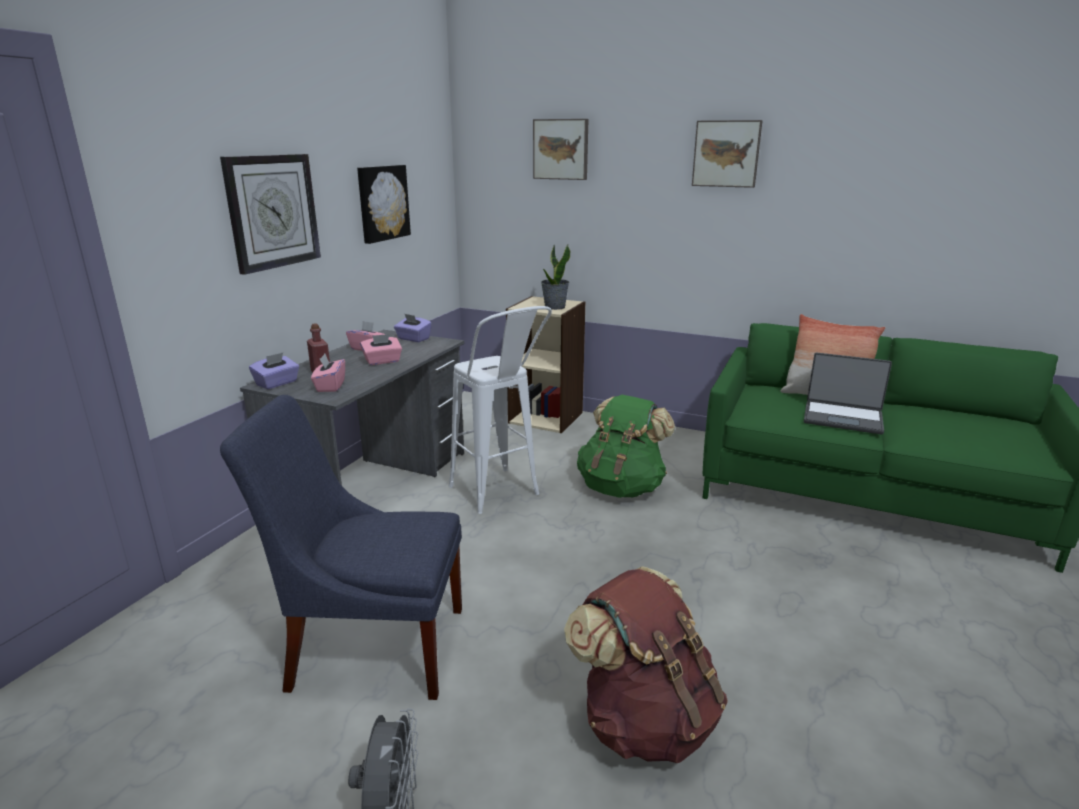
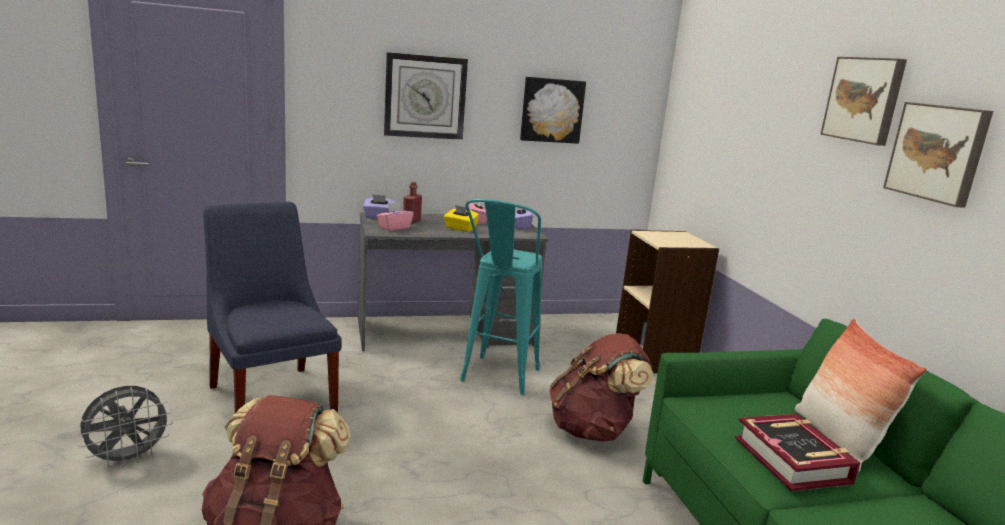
camera: 50 degrees right, 5 degrees down
pink tissue box [360,334,402,365] -> yellow tissue box [444,205,479,232]
white stool [448,306,552,514] -> turquoise stool [460,199,542,395]
picture [533,119,589,180] -> picture moved to [883,102,993,208]
potted plant [541,245,570,310] -> none
green backpack [577,394,675,498] -> brown backpack [549,333,653,442]
laptop [804,352,892,434] -> book [735,414,860,491]

